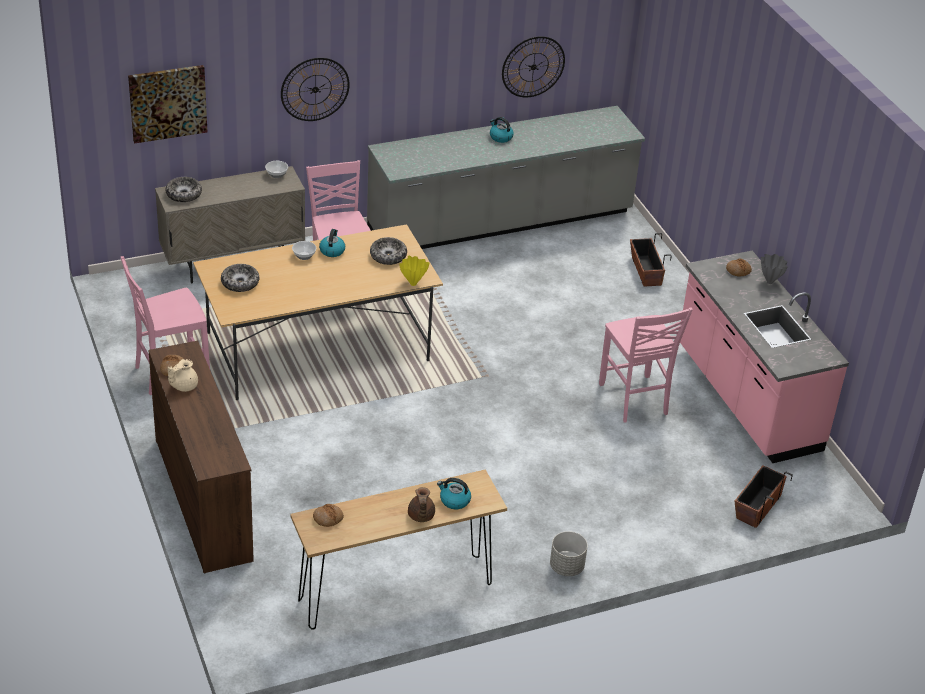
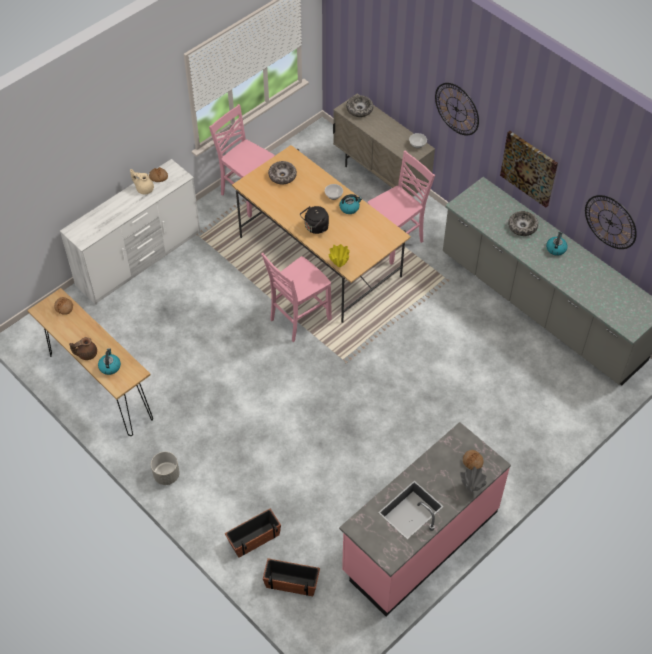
camera: 70 degrees right, 15 degrees up
picture [128,65,207,144] -> picture moved to [500,131,558,208]
brown dresser [148,341,254,573] -> white dresser [60,159,201,305]
bowl [370,237,407,265] -> bowl moved to [508,211,538,236]
pink chair [599,308,693,423] -> pink chair moved to [261,253,332,342]
planter [630,233,672,286] -> planter moved to [225,509,281,558]
none -> black kettle [300,206,329,234]

